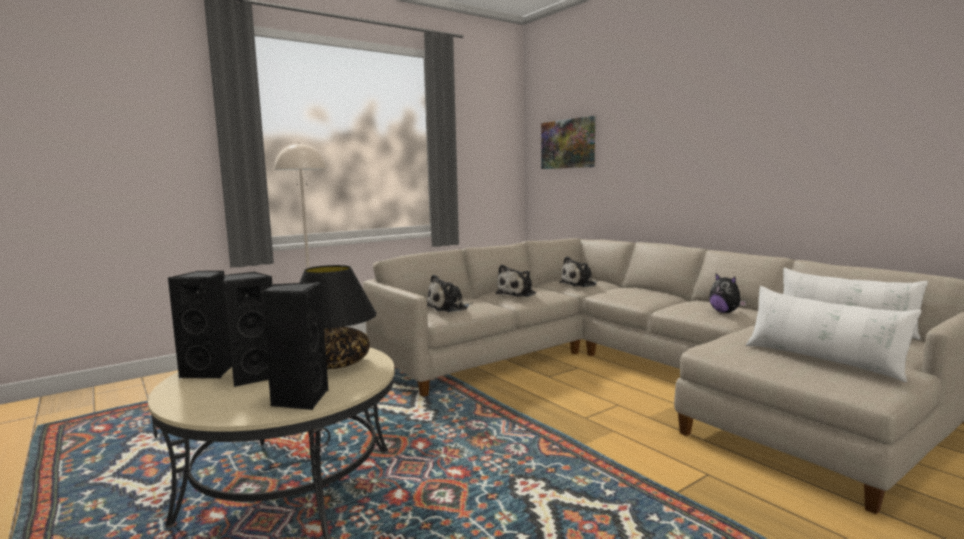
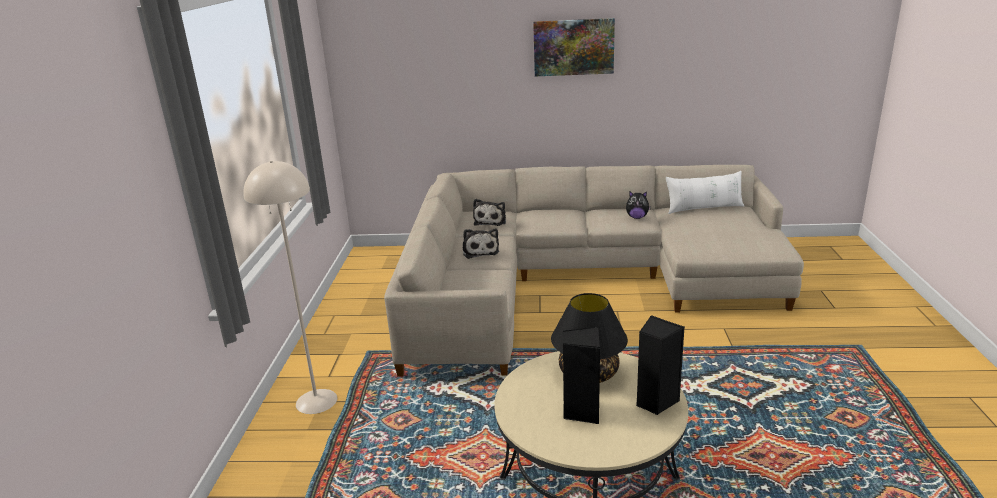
camera: 50 degrees left, 15 degrees up
black speaker [168,271,232,379] -> none
plush toy [427,274,473,312] -> none
picture [541,116,595,169] -> picture moved to [533,18,615,76]
white pillow [746,286,922,383] -> none

